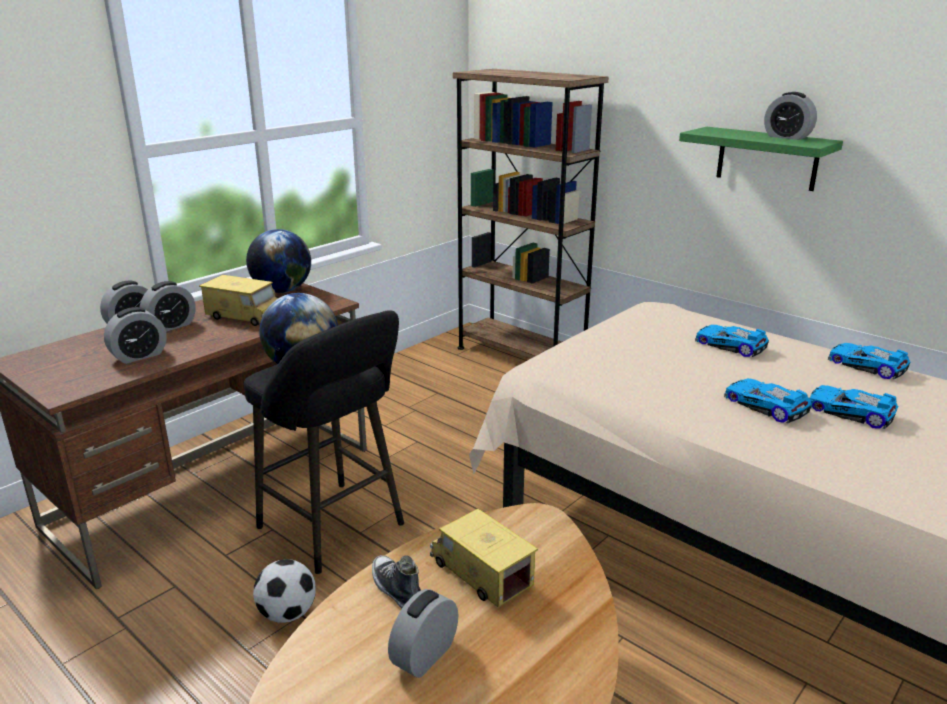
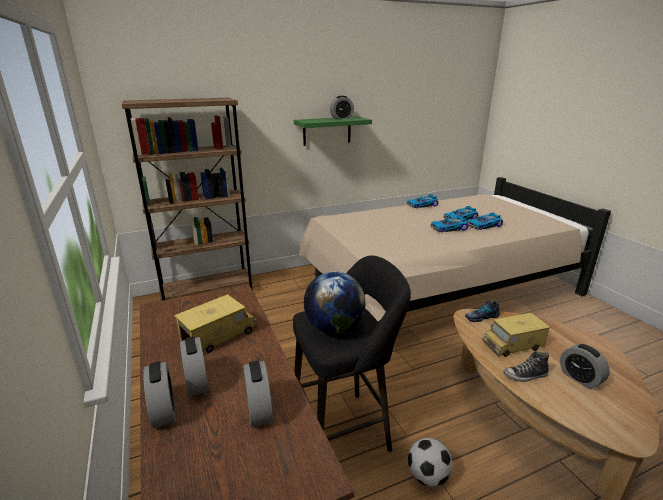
camera: 65 degrees left, 0 degrees up
globe [246,229,311,293] -> none
toy car [695,324,769,357] -> toy car moved to [467,212,503,230]
none -> shoe [465,300,500,322]

